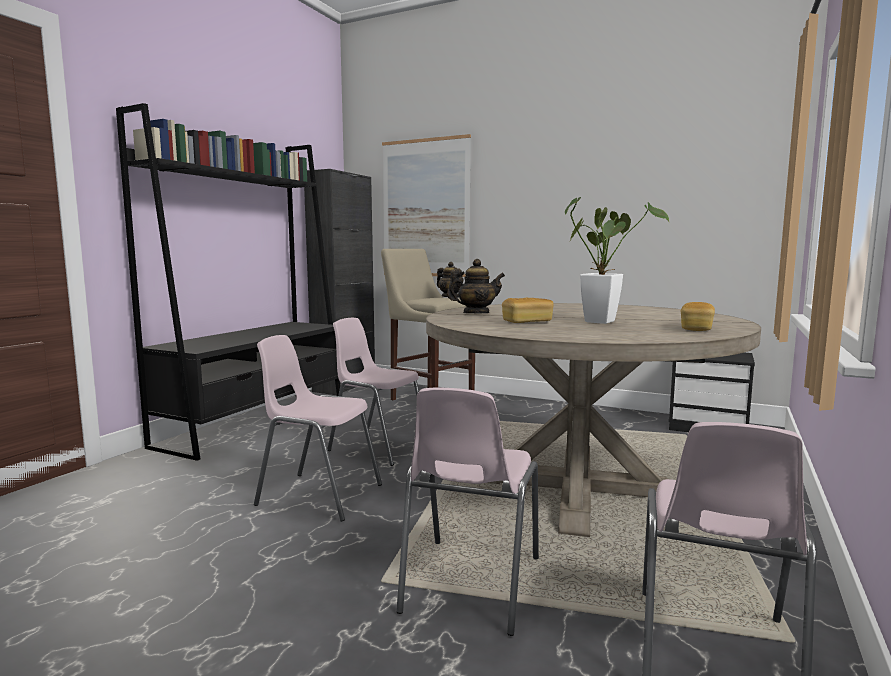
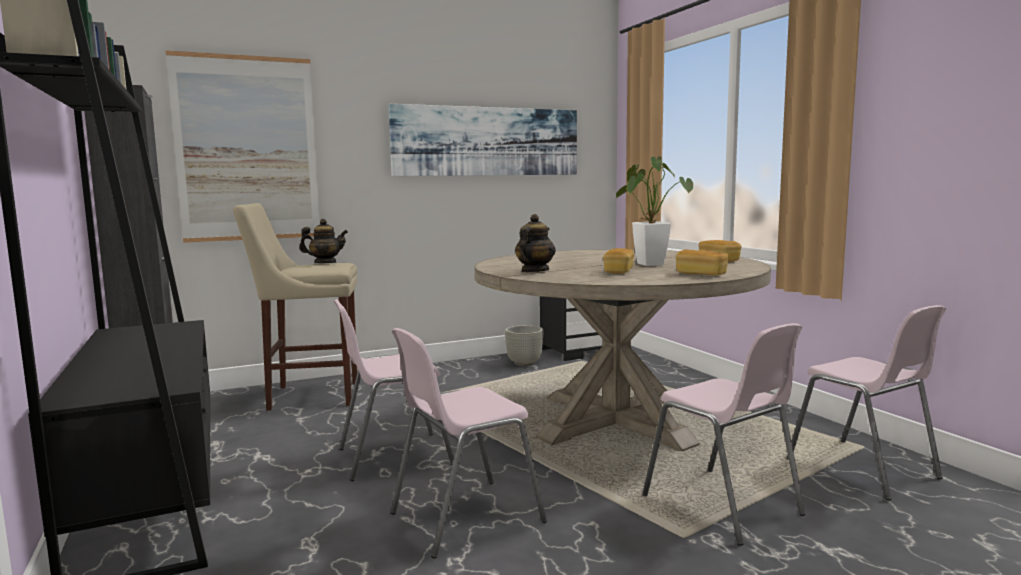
camera: 50 degrees left, 0 degrees up
none -> picture [389,104,577,176]
none -> grey planter [505,325,543,366]
none -> bread [676,249,729,275]

